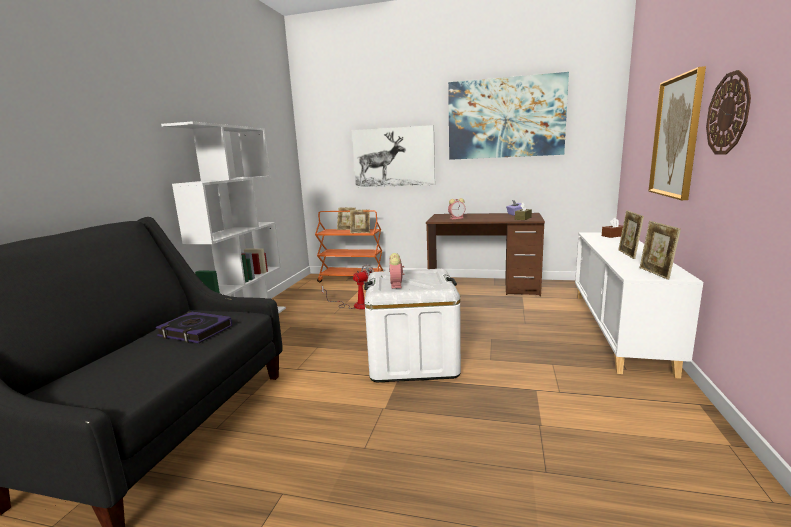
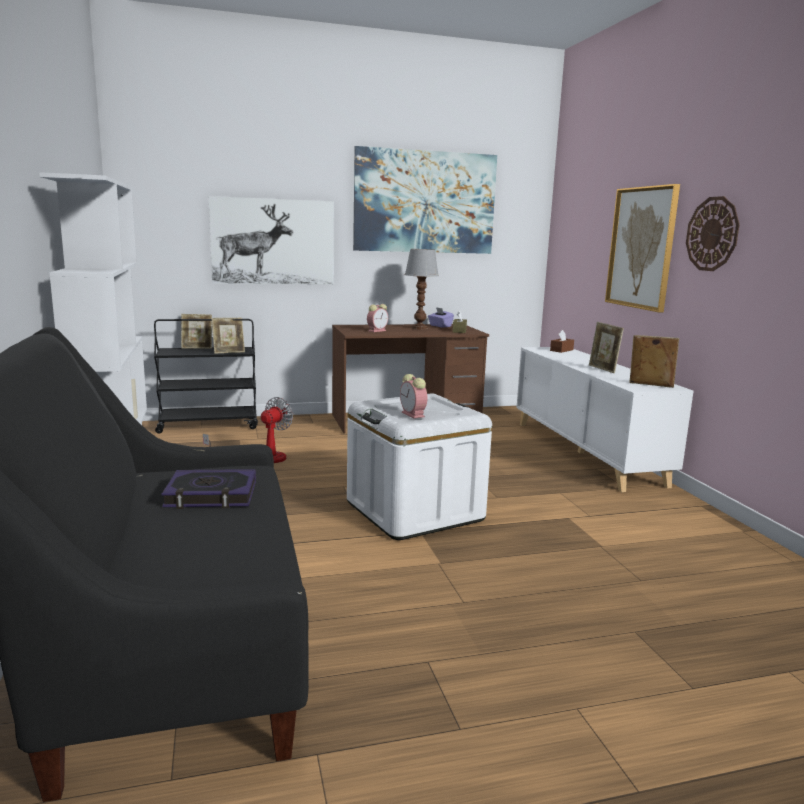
camera: 30 degrees left, 0 degrees up
orange cart [315,210,383,283] -> black cart [154,319,258,434]
picture frame [640,221,681,280] -> picture frame turned 150 degrees clockwise [629,335,679,388]
none -> table lamp [405,249,439,330]

